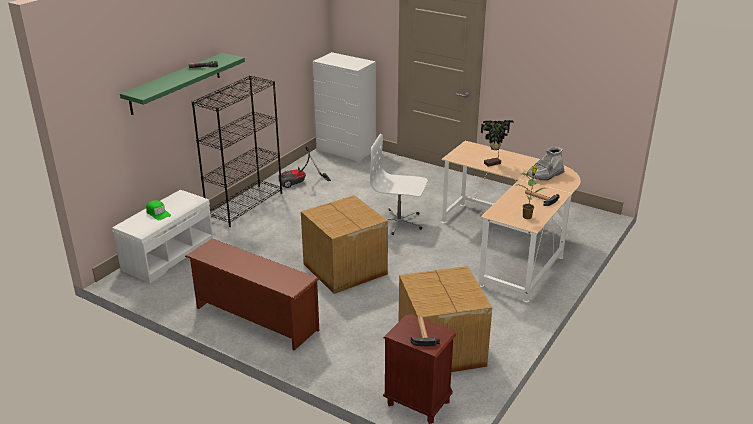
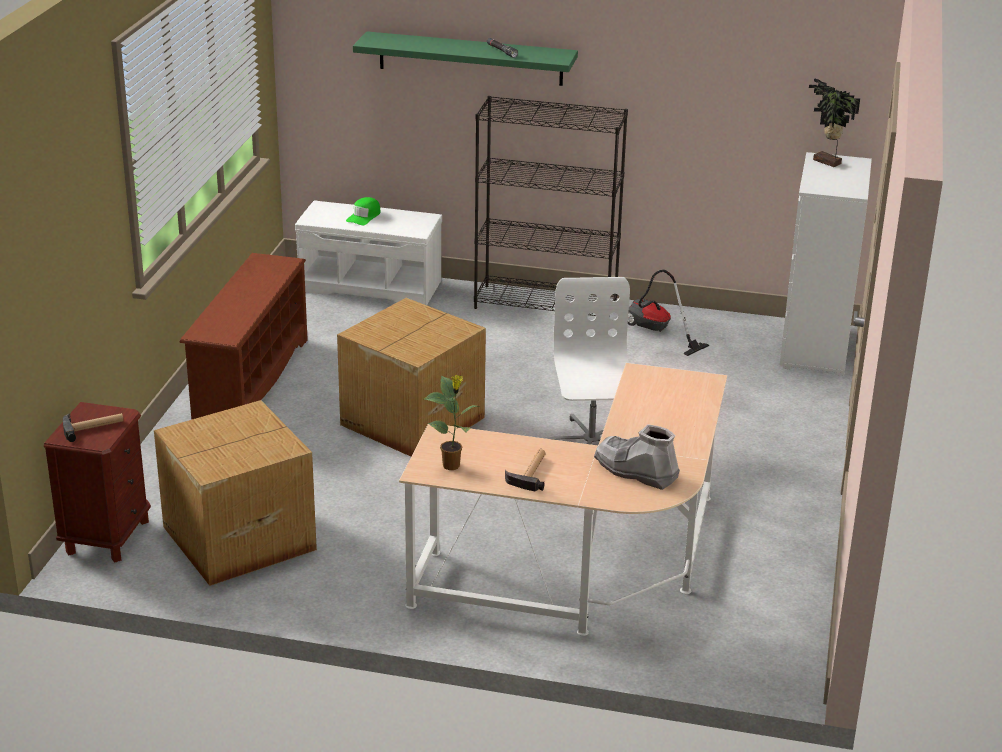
camera: 70 degrees right, 0 degrees up
potted plant [481,120,514,167] -> potted plant moved to [809,78,860,167]

